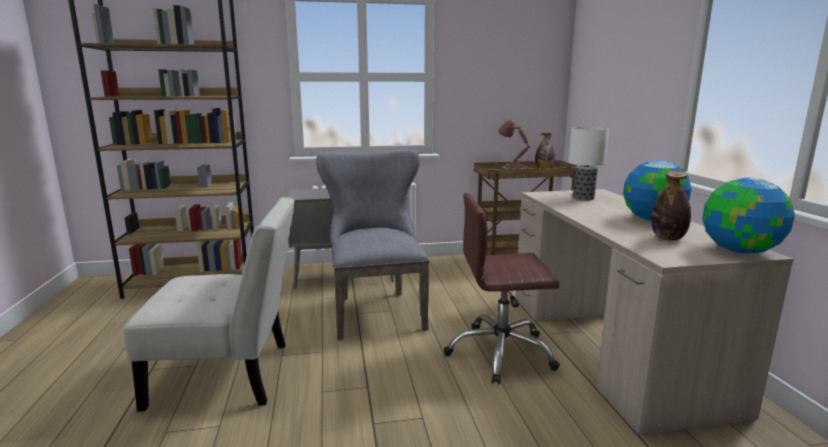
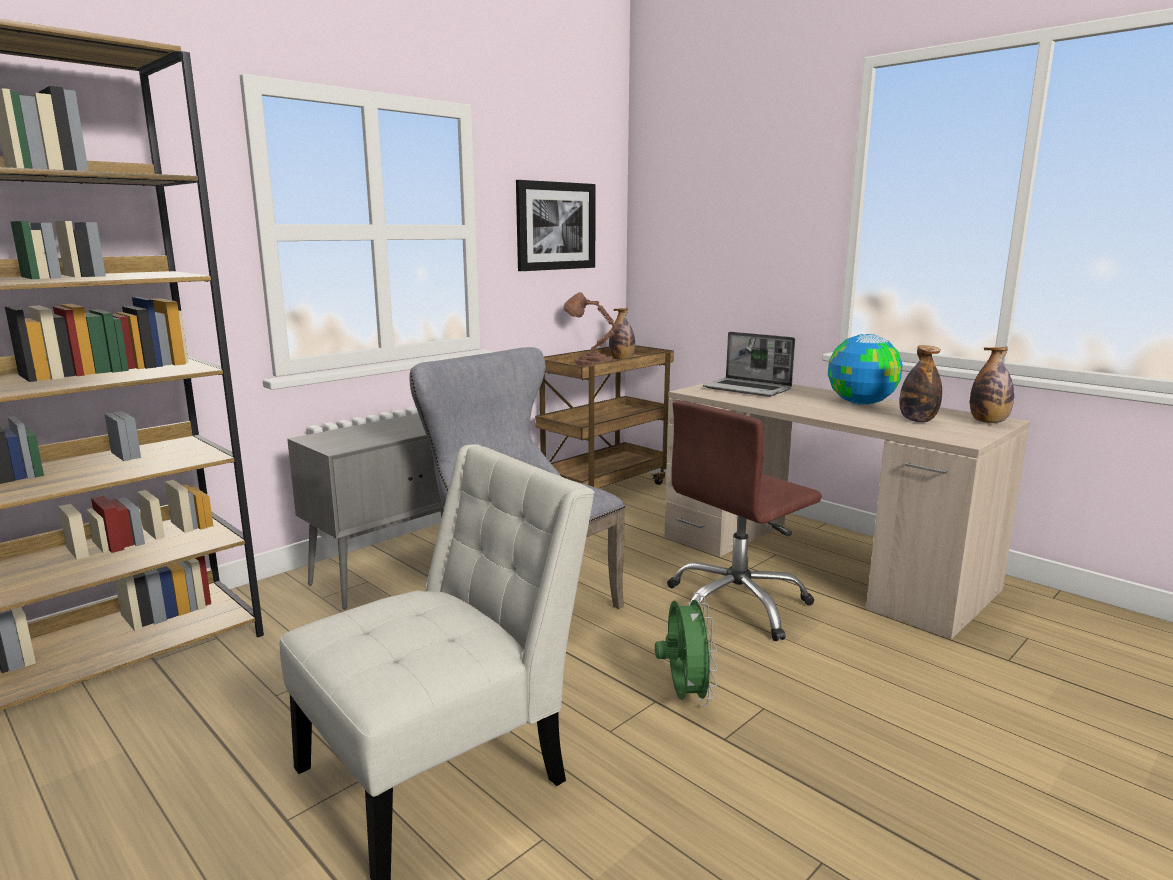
camera: 35 degrees left, 0 degrees up
table lamp [569,127,609,201] -> laptop [703,332,795,397]
globe [702,178,795,254] -> bottle [970,347,1014,423]
none -> picture [516,180,596,271]
none -> green fan [655,593,718,706]

